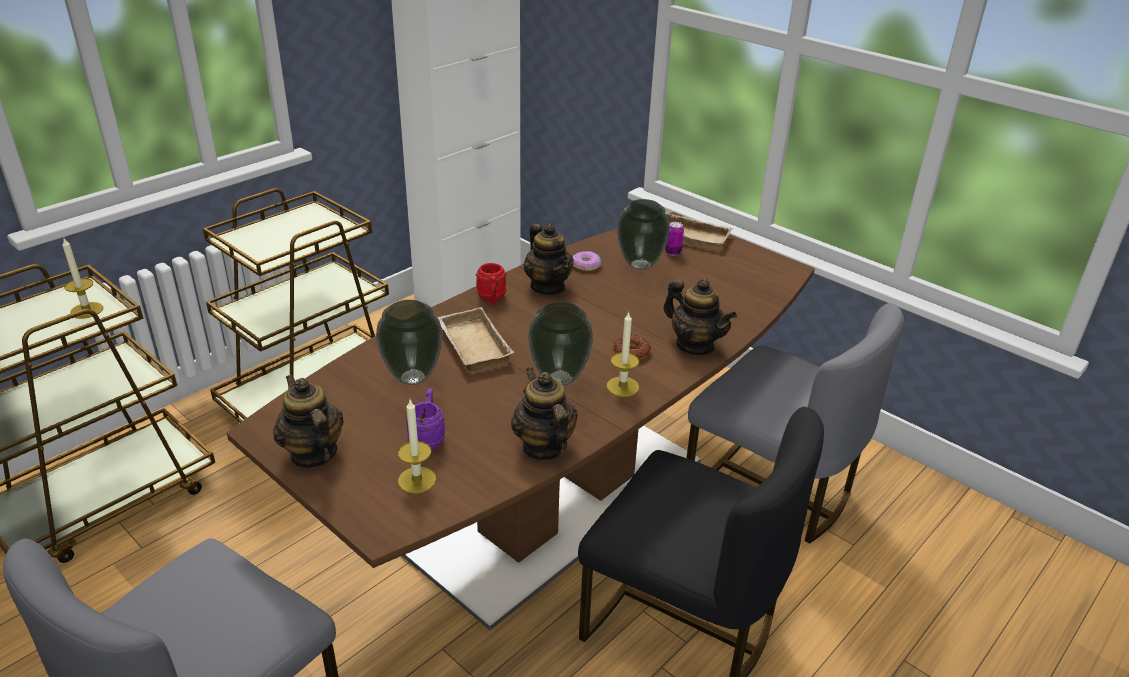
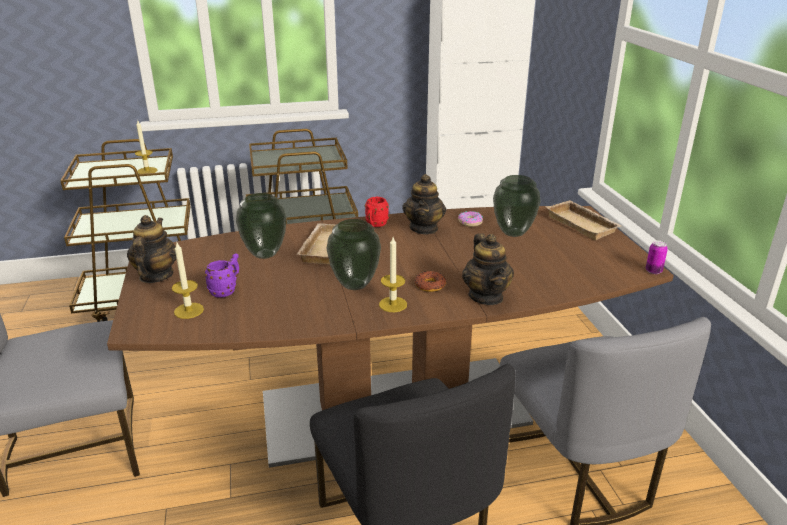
camera: 35 degrees right, 5 degrees down
teapot [511,367,578,461] -> none
can [665,222,684,256] -> can moved to [646,240,668,274]

